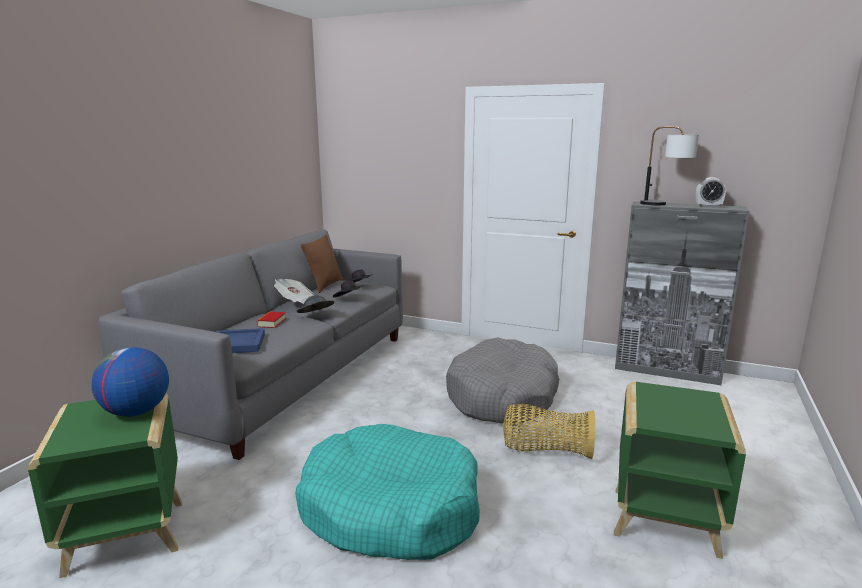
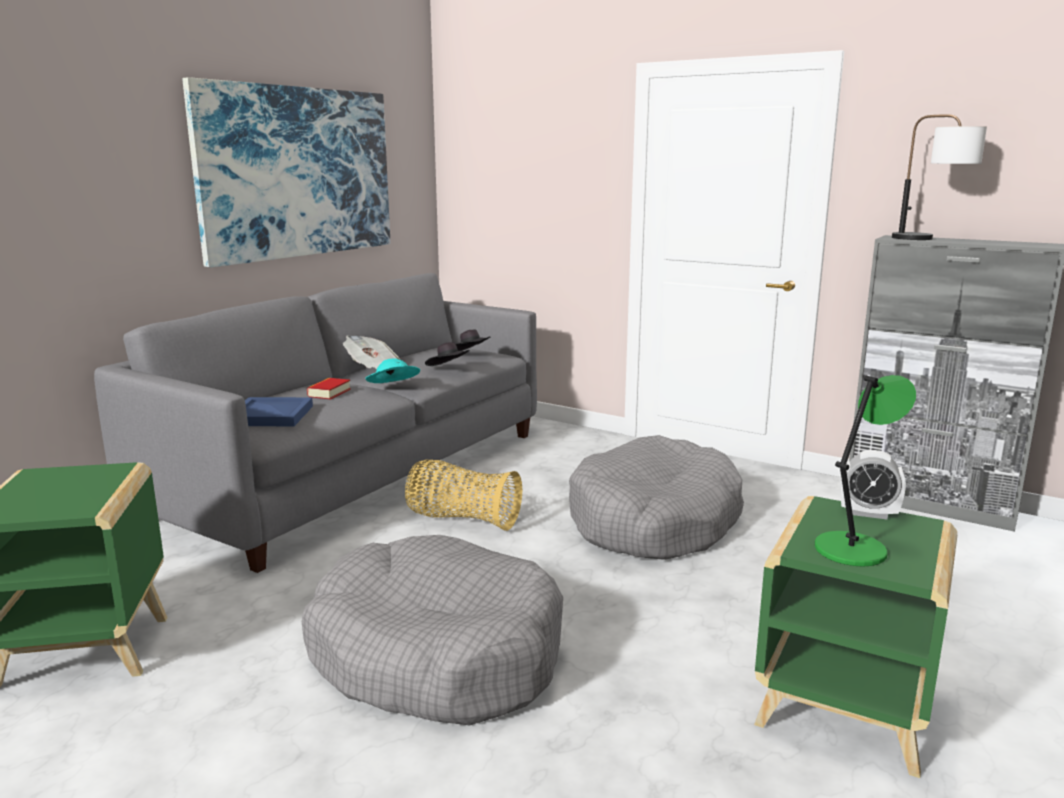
camera: 10 degrees right, 0 degrees up
globe [92,347,169,417] -> none
turquoise dog bed [295,424,480,560] -> grey dog bed [302,535,563,725]
grey hat [297,295,334,313] -> turquoise hat [366,358,420,383]
brown pillow [301,235,343,293] -> none
basket [503,404,595,459] -> basket moved to [405,460,522,531]
alarm clock [695,177,726,207] -> alarm clock moved to [840,450,906,519]
none -> picture [182,77,390,267]
none -> green table lamp [815,375,916,567]

